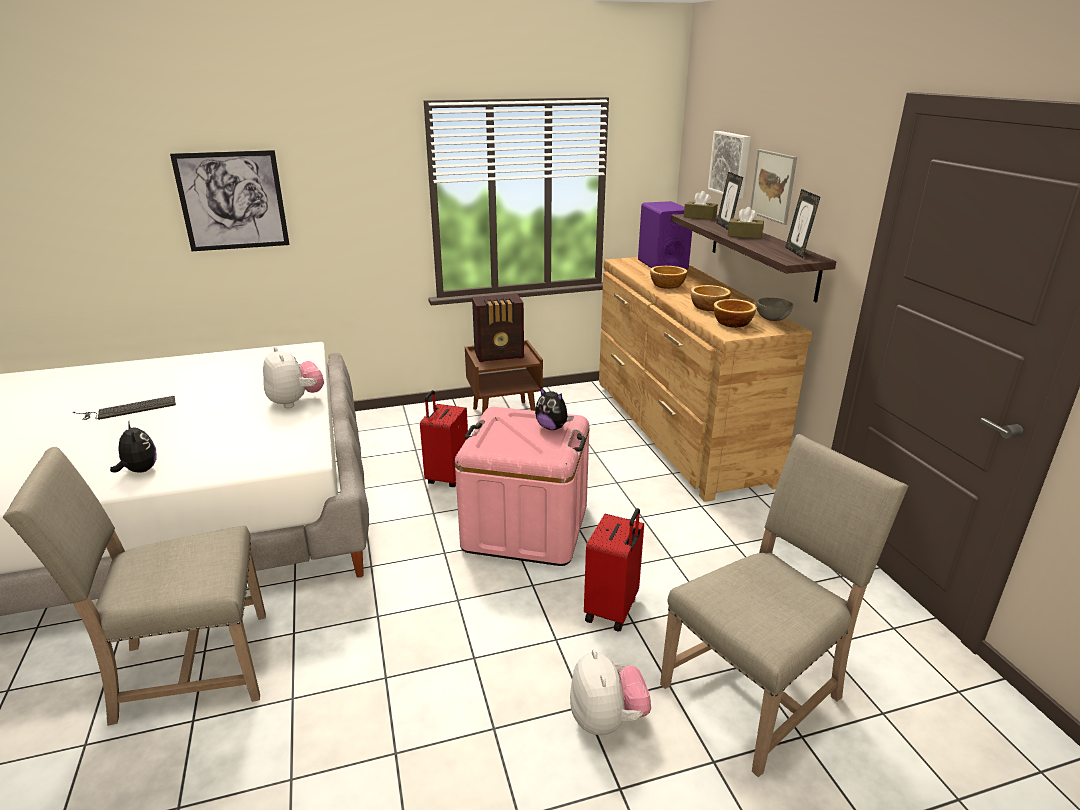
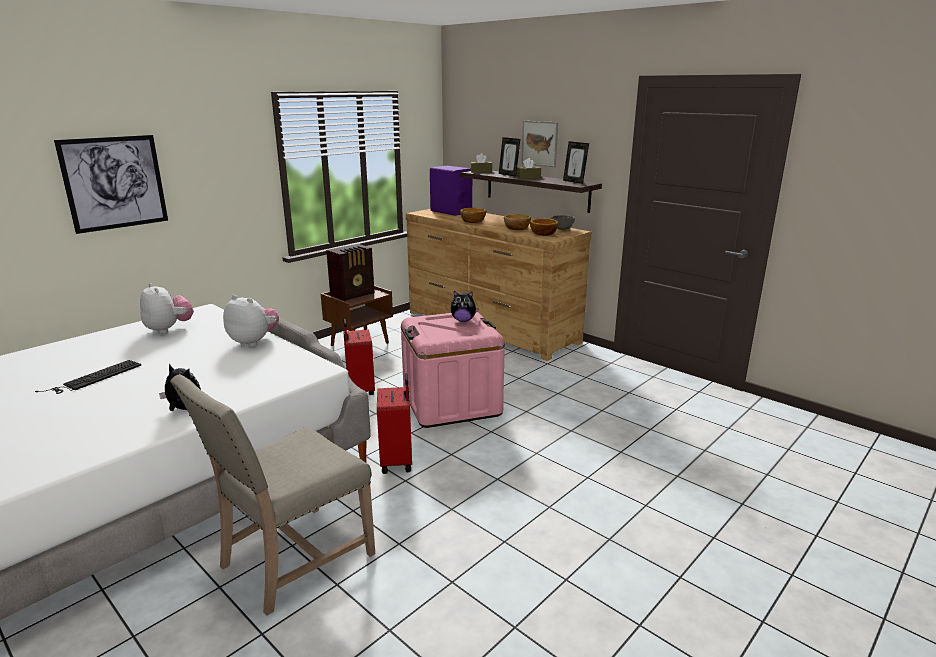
camera: 30 degrees left, 5 degrees down
plush toy [570,649,651,735] -> plush toy moved to [140,283,194,334]
red suitcase [584,508,644,632] -> red suitcase moved to [377,373,412,474]
beige chair [660,434,908,777] -> none
picture [708,131,750,199] -> none

